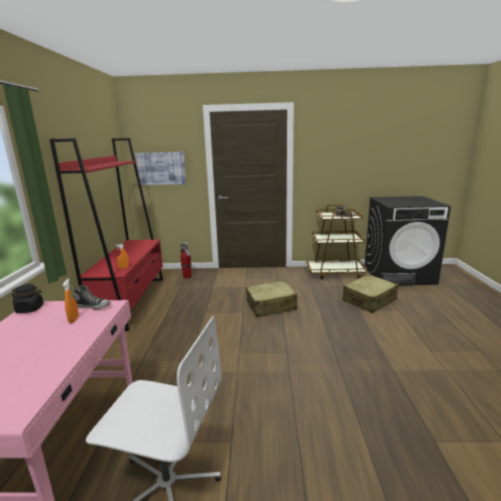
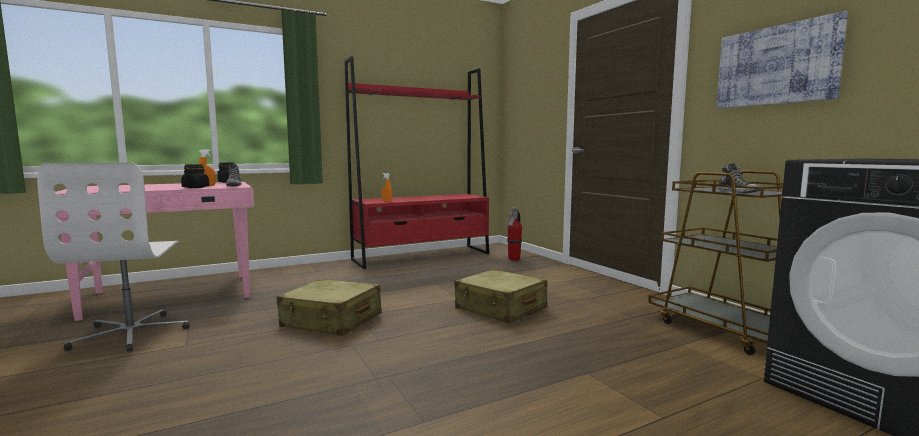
camera: 60 degrees right, 10 degrees down
picture [136,152,186,185] -> picture moved to [717,11,848,108]
beige suitcase [343,274,398,313] -> beige suitcase moved to [277,279,382,336]
none -> black jar [181,164,209,188]

